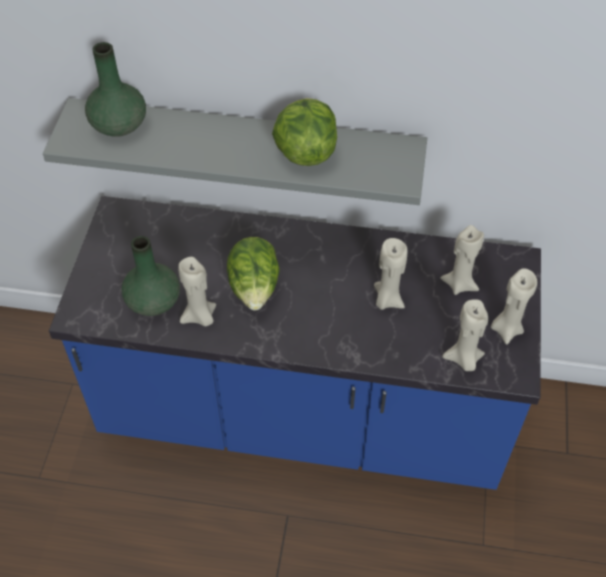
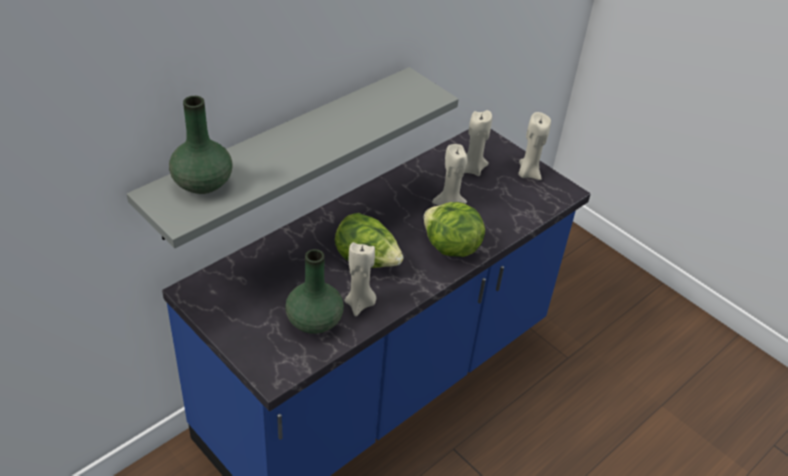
camera: 55 degrees left, 10 degrees down
lettuce [272,98,337,166] -> lettuce moved to [423,202,485,257]
beige candle [443,299,488,371] -> none

